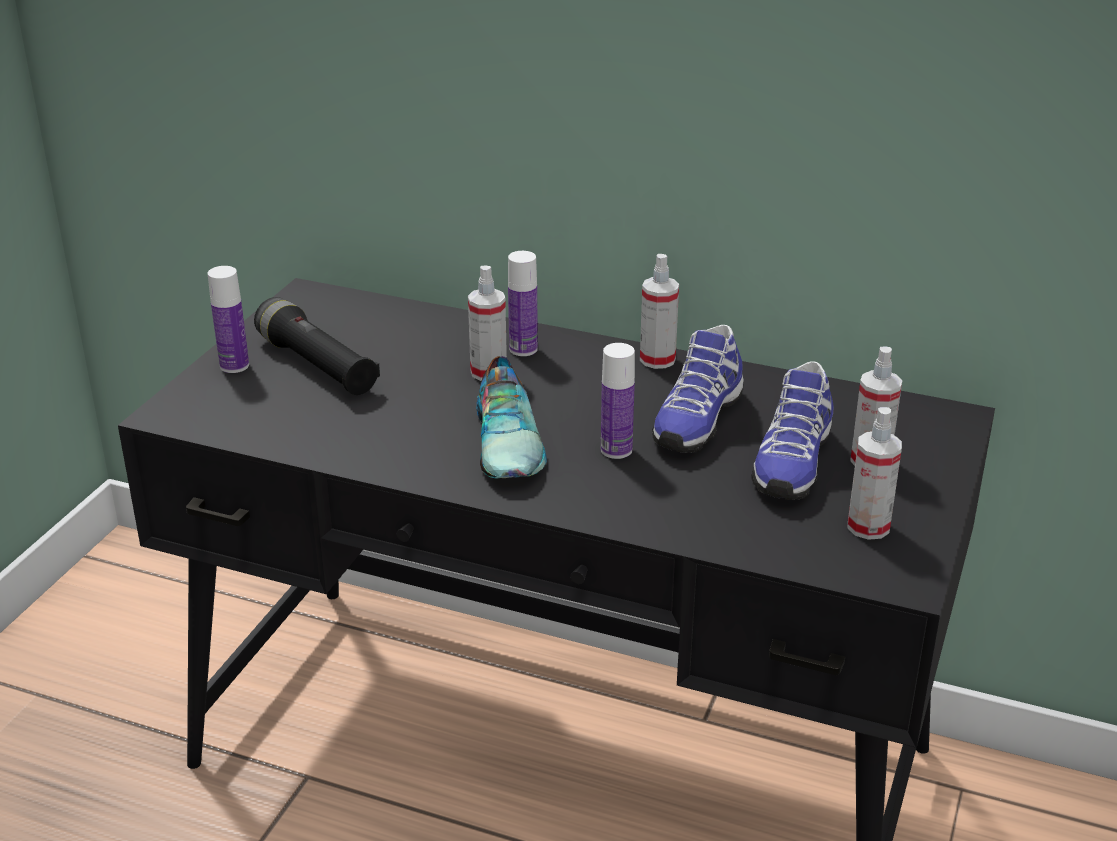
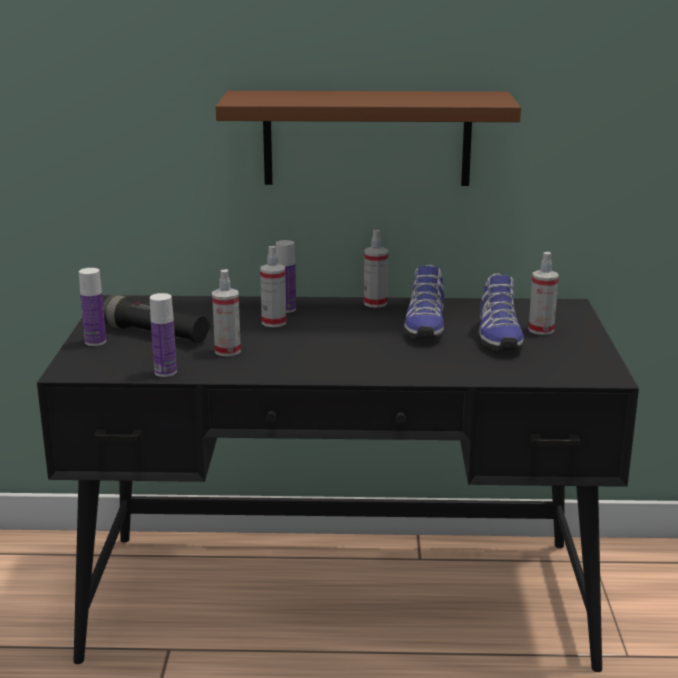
camera: 20 degrees left, 10 degrees down
shoe [476,356,547,479] -> none
bottle [601,343,635,459] -> bottle moved to [150,293,177,377]
spray bottle [848,407,902,540] -> spray bottle moved to [212,269,241,356]
none -> brown shelf [215,91,521,186]

